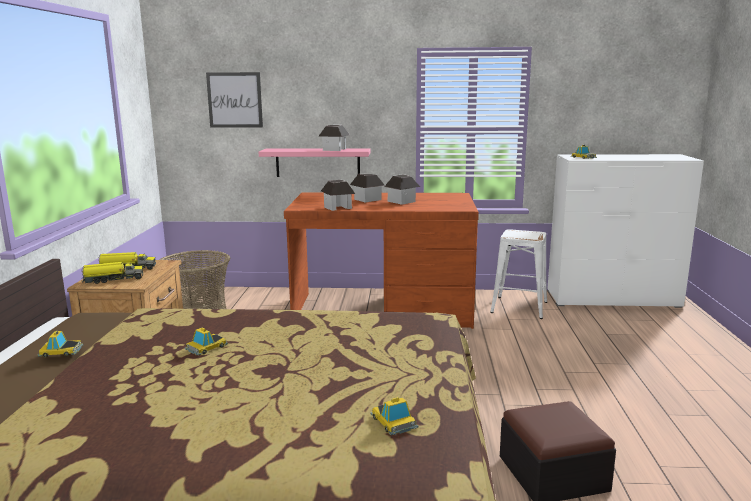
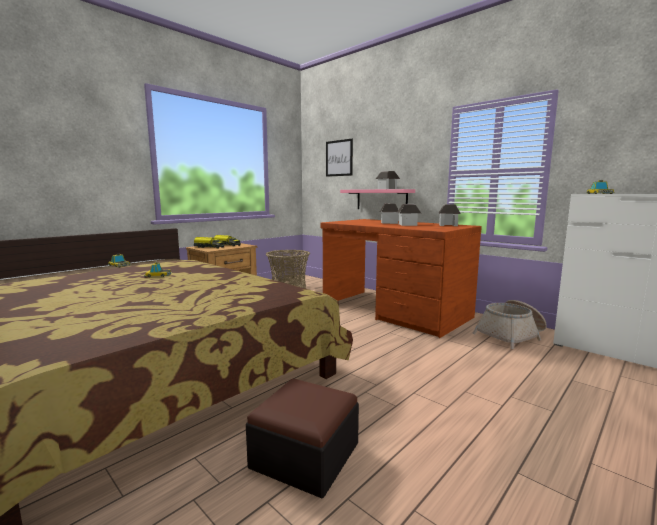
camera: 40 degrees right, 5 degrees down
toy house [321,180,355,211] -> toy house moved to [438,204,461,226]
toy car [370,397,419,435] -> none
white stool [490,229,547,319] -> basket [473,300,547,349]

